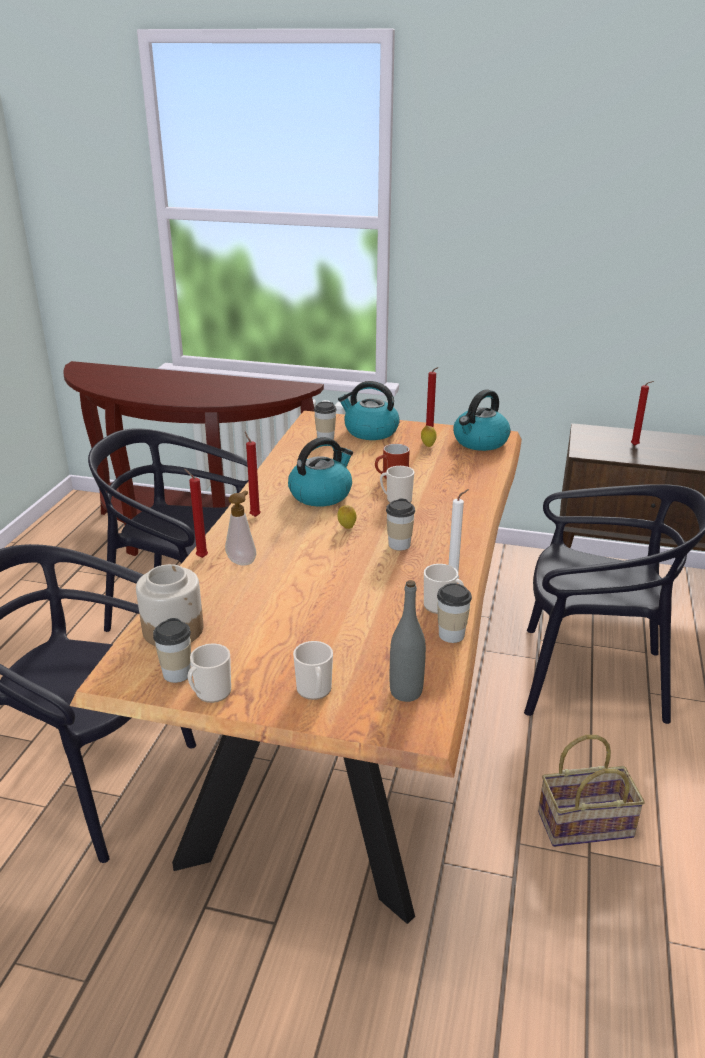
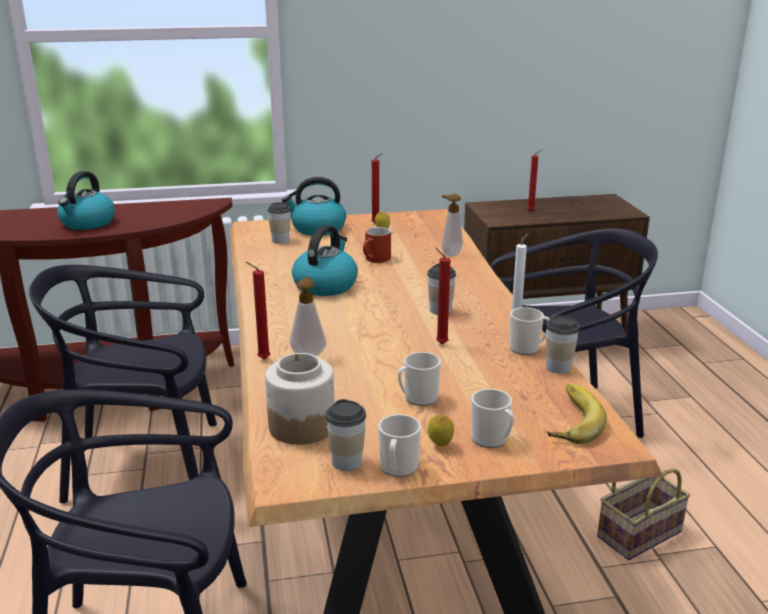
camera: 25 degrees left, 5 degrees down
red candle [245,432,261,517] -> red candle moved to [435,247,450,344]
lemon [338,505,357,529] -> lemon moved to [428,415,454,446]
mug [380,466,414,503] -> mug moved to [398,352,441,406]
grey bottle [390,580,426,702] -> banana [548,384,607,444]
kettle [453,389,510,451] -> kettle moved to [57,171,115,230]
none -> soap dispenser [442,194,463,257]

